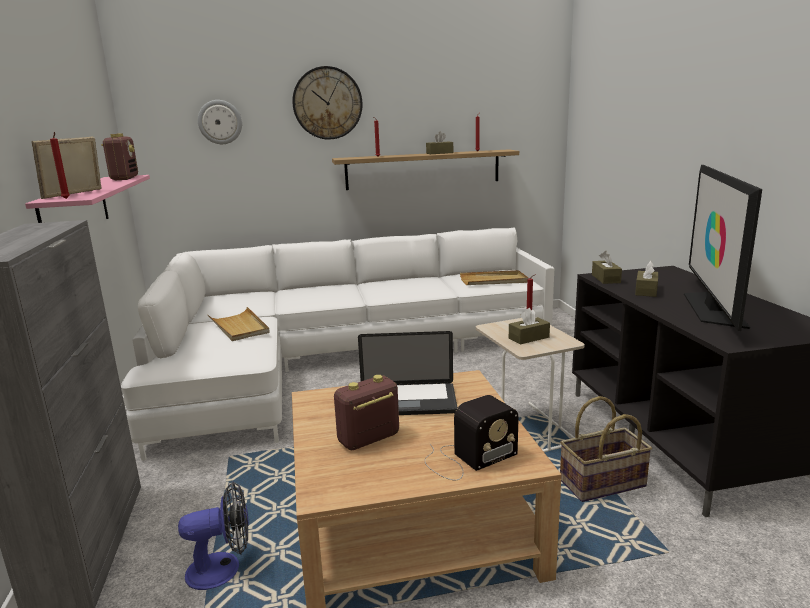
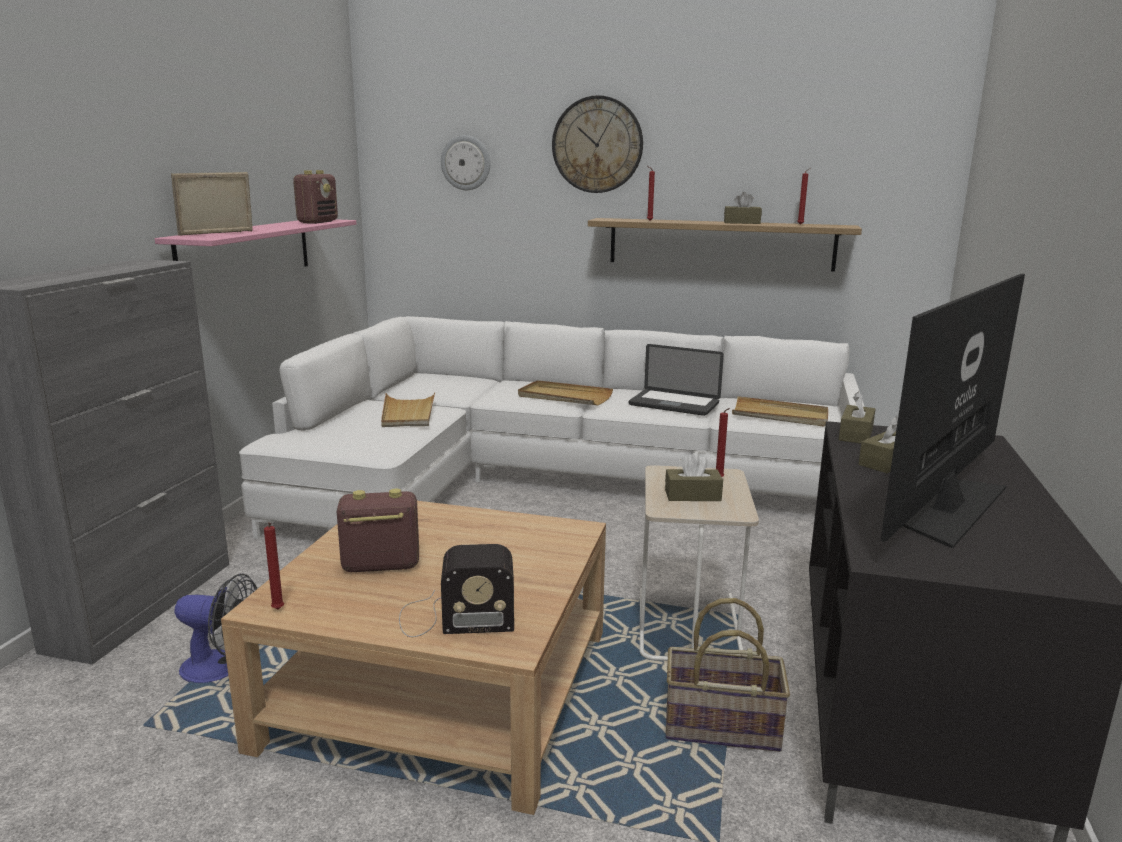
camera: 25 degrees right, 0 degrees up
red candle [50,132,70,199] -> red candle moved to [264,522,284,609]
laptop [358,331,458,415] -> laptop moved to [629,344,724,416]
none -> beige tray [518,380,613,405]

